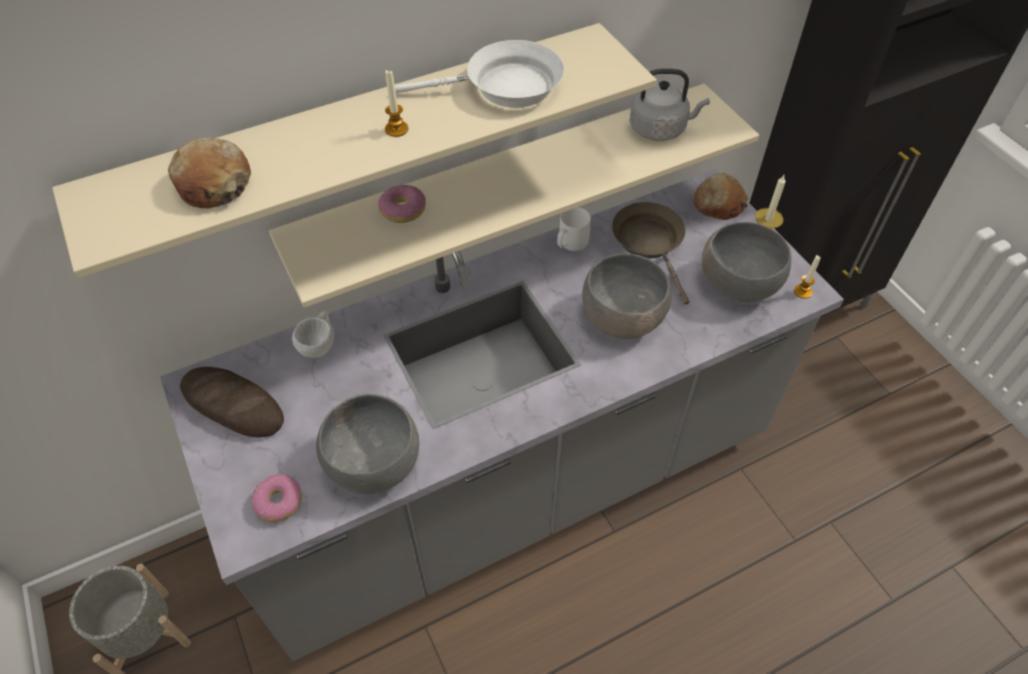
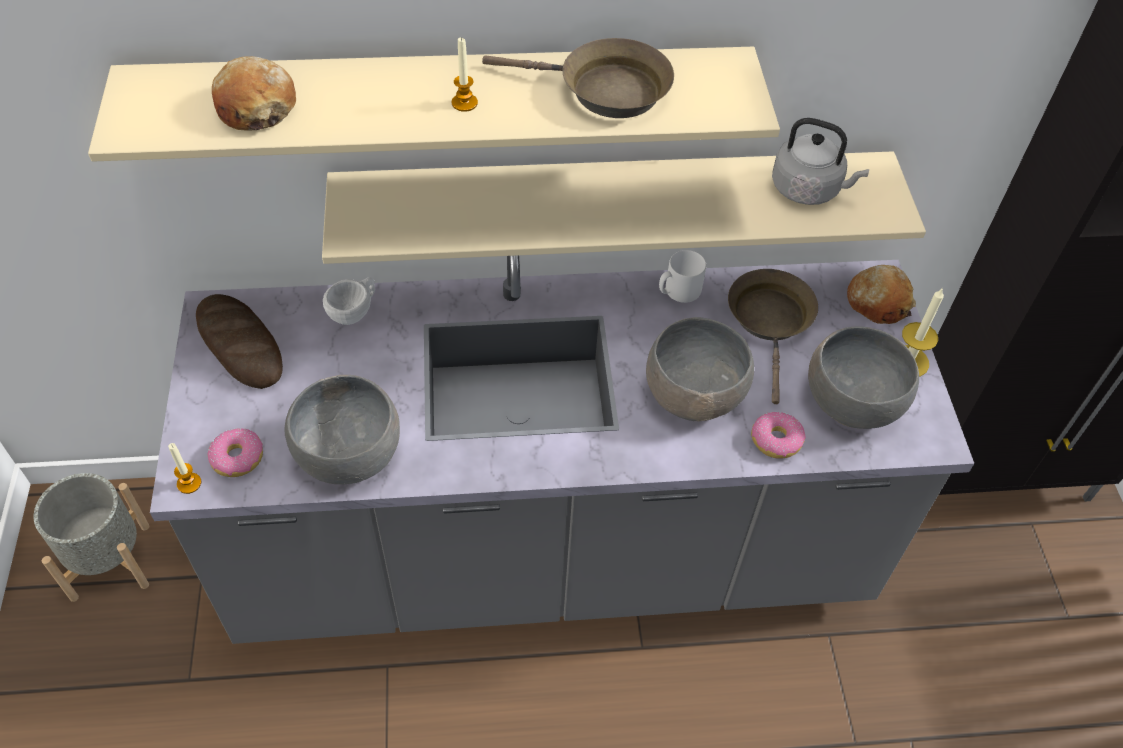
camera: 20 degrees right, 0 degrees up
donut [378,185,426,223] -> donut moved to [751,412,806,458]
white frying pan [395,40,564,108] -> brown frying pan [482,38,674,118]
candle [794,255,820,299] -> candle moved to [168,443,201,494]

